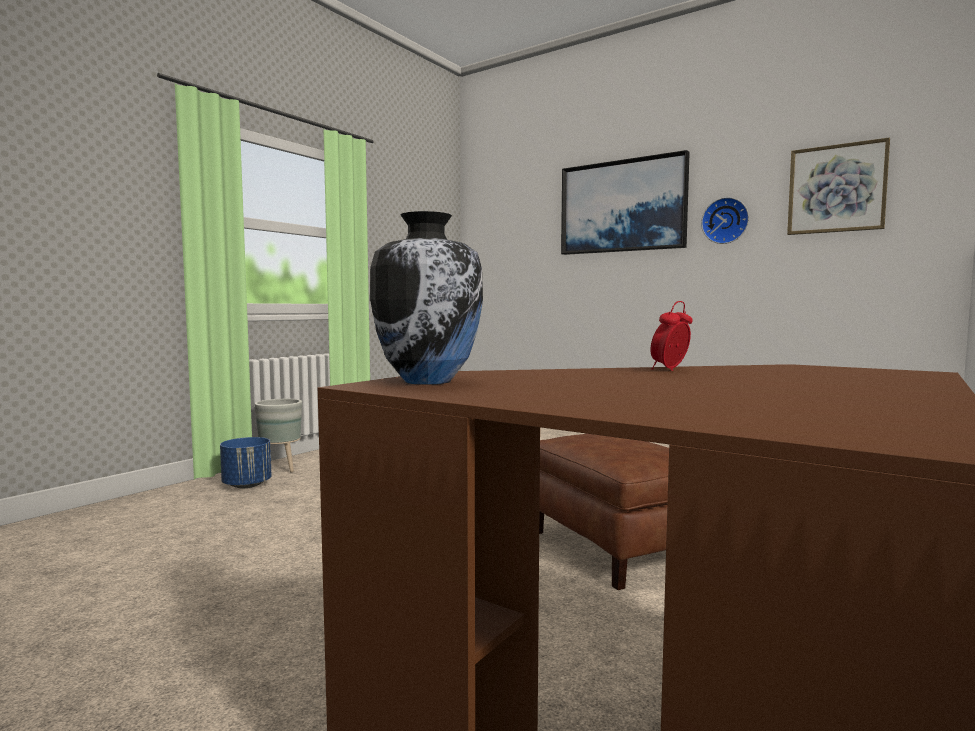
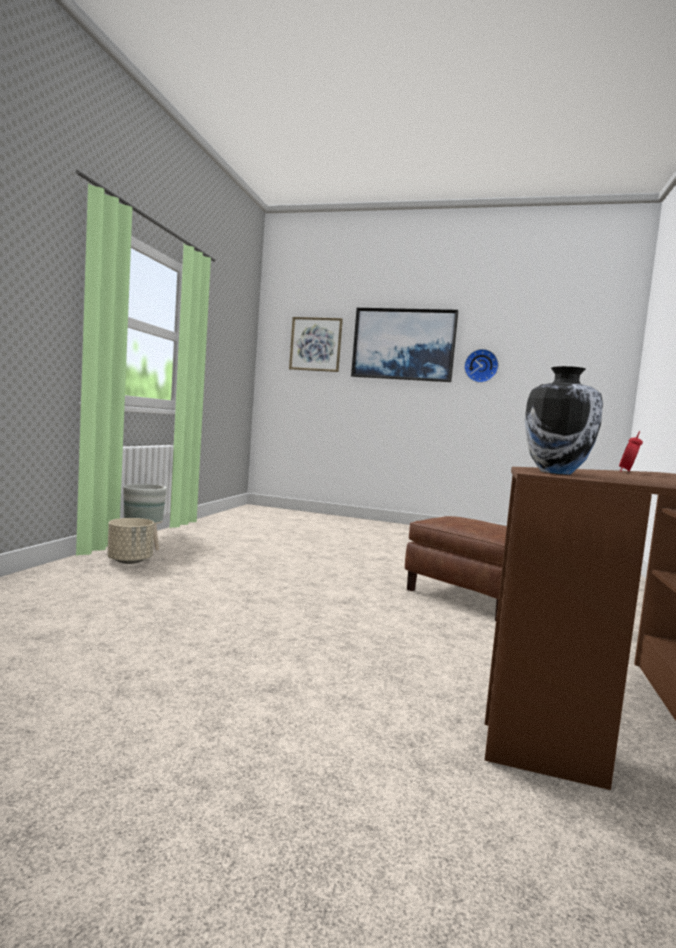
camera: 20 degrees left, 0 degrees up
blue planter [220,437,272,488] -> beige planter [107,518,154,564]
picture [787,137,890,235] -> picture moved to [289,317,343,372]

